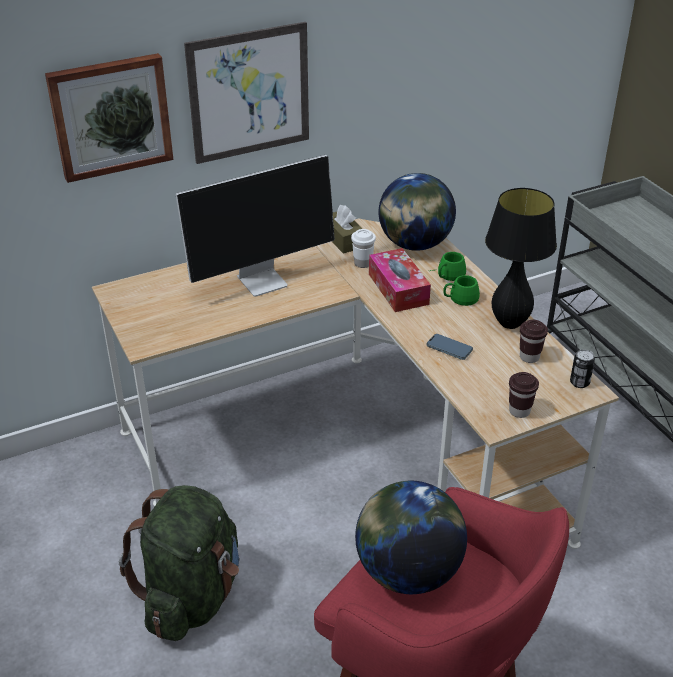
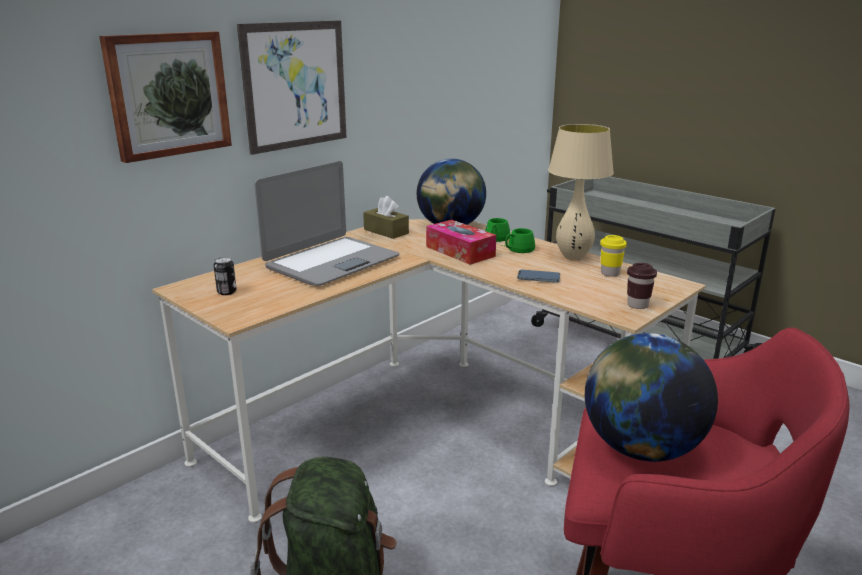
camera: 20 degrees left, 15 degrees down
monitor [176,155,335,297] -> laptop [254,161,400,286]
white cup [351,229,376,268] -> none
black table lamp [485,188,557,329] -> beige table lamp [548,124,614,260]
brown cup [520,320,548,363] -> yellow cup [600,235,627,277]
can [570,349,595,388] -> can moved to [214,257,237,295]

